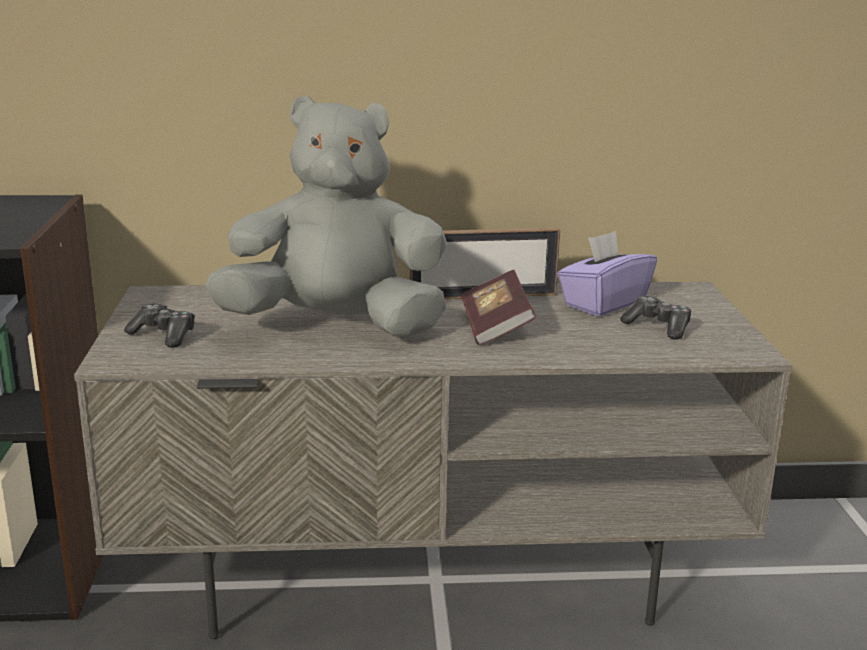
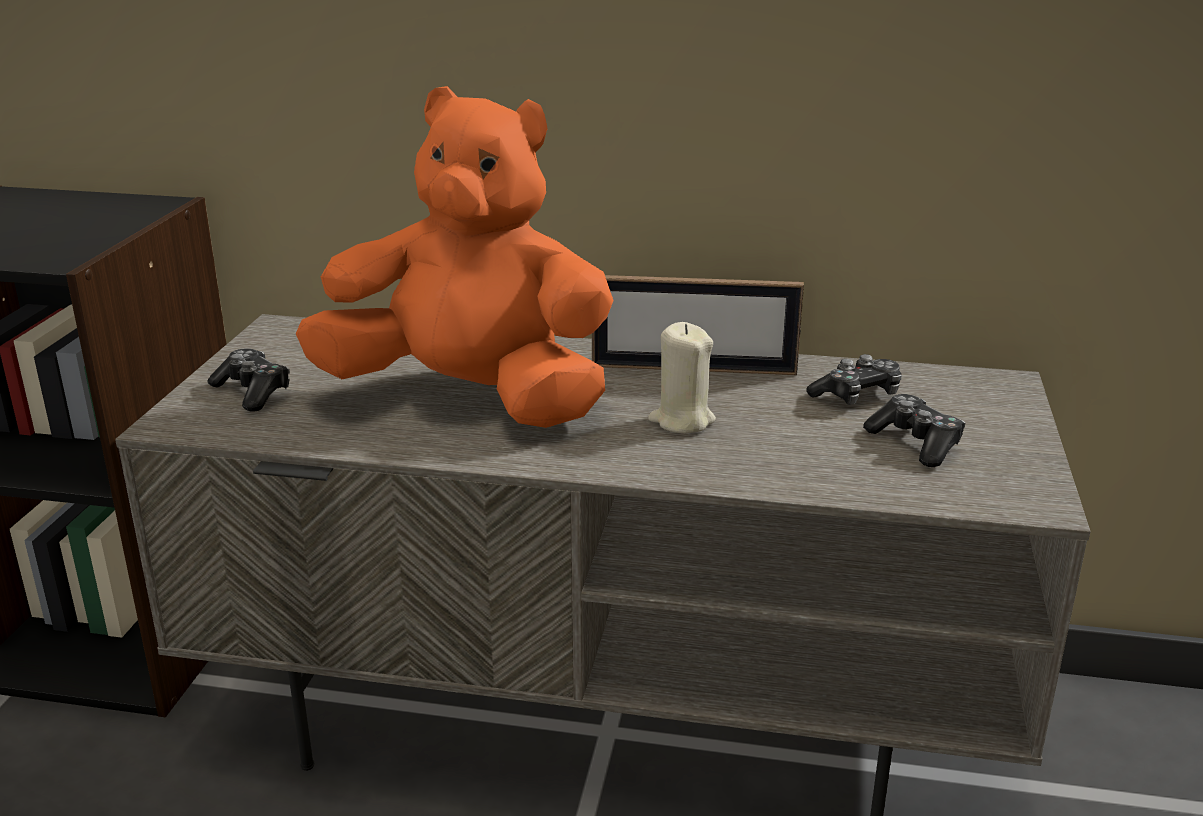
camera: 15 degrees right, 5 degrees up
grey plush toy [205,96,447,337] -> orange plush toy [296,86,614,428]
book [461,270,536,346] -> beige candle [648,322,716,433]
purple tissue box [557,231,657,316] -> game controller [806,354,902,405]

